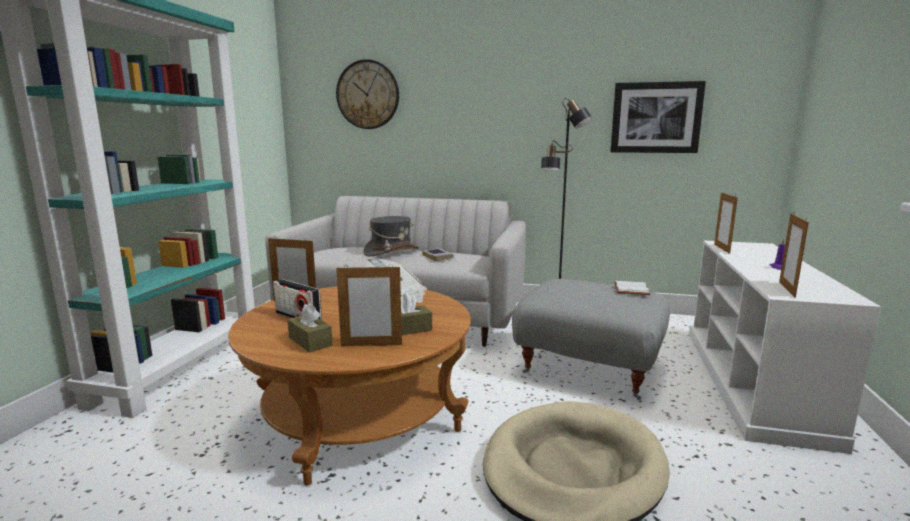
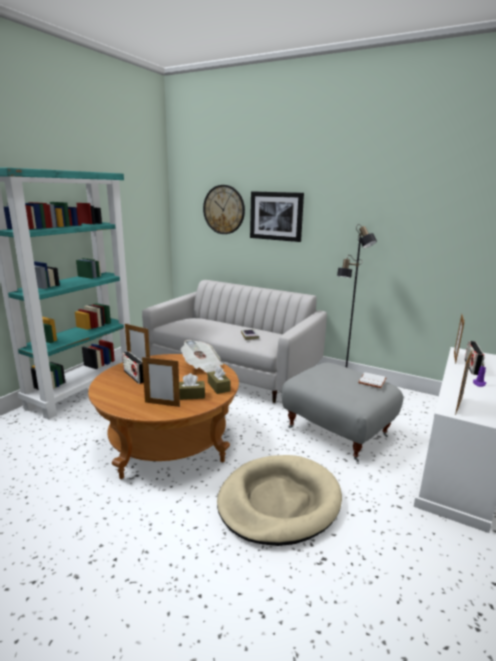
camera: 15 degrees right, 5 degrees up
brown tissue box [287,303,333,352] -> brown tissue box moved to [208,366,231,394]
grey hat [363,216,419,257] -> none
picture [610,81,706,153] -> picture moved to [250,191,304,242]
none -> radio [465,341,485,375]

